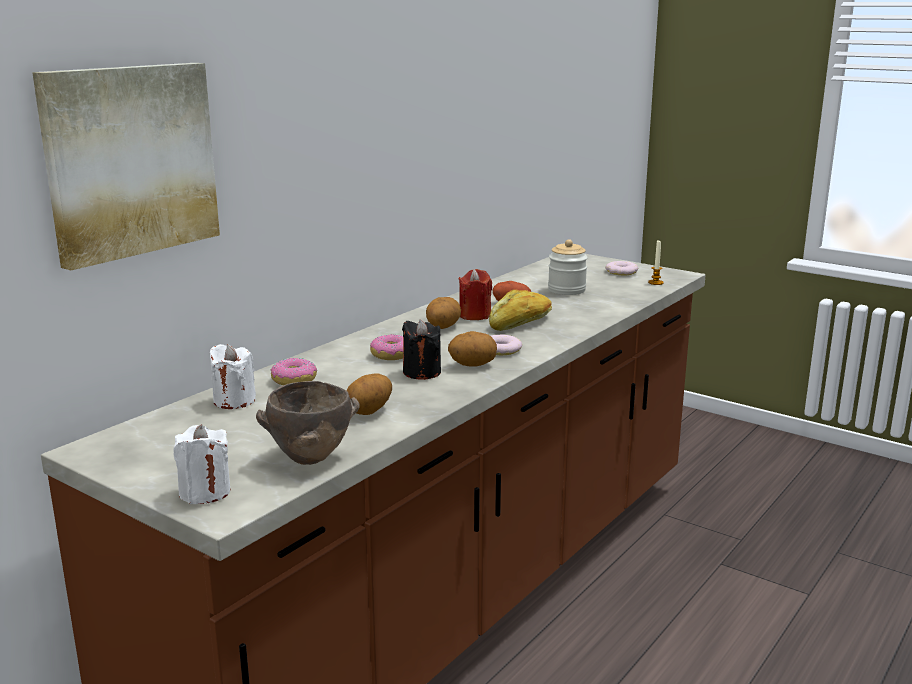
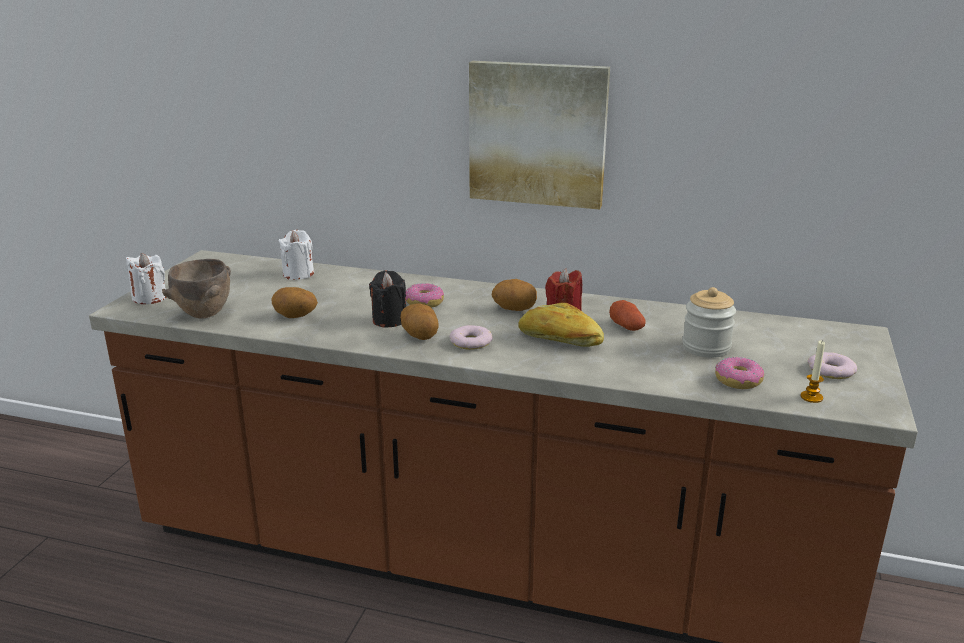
camera: 70 degrees right, 5 degrees up
picture [32,63,220,271] -> picture moved to [469,61,610,210]
donut [271,358,317,385] -> donut moved to [715,357,764,389]

